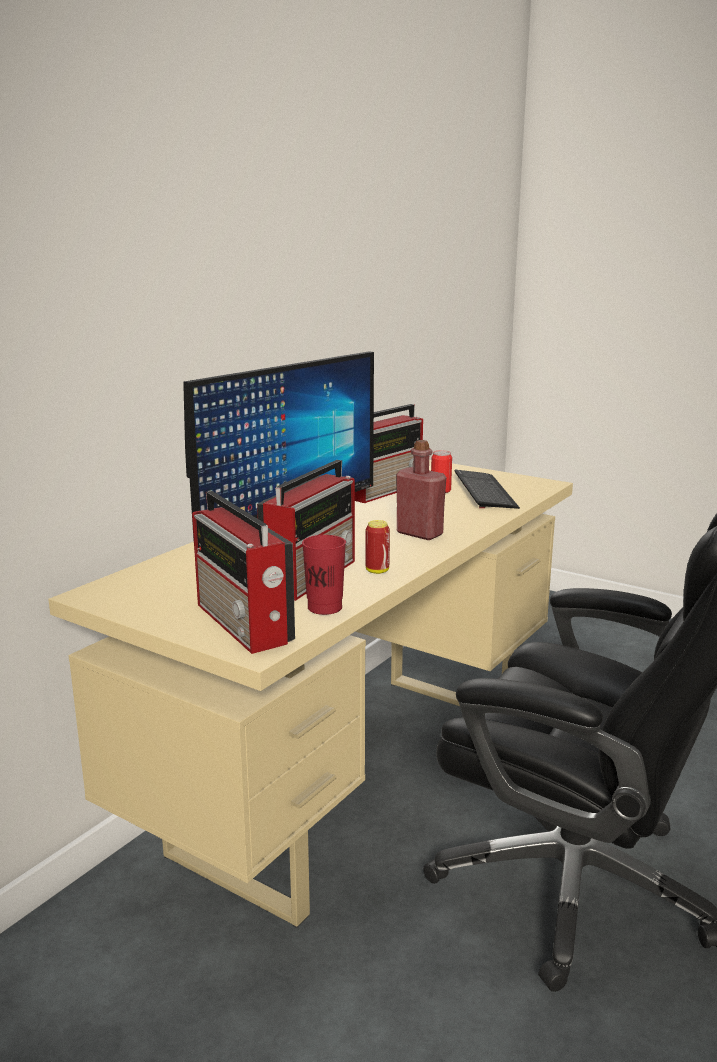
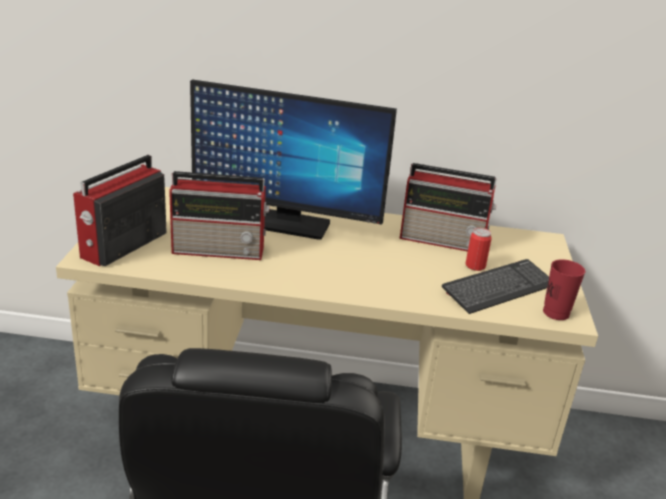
camera: 60 degrees right, 10 degrees up
red cup [302,535,346,615] -> red cup moved to [543,259,585,320]
can [366,520,390,574] -> none
red bottle [396,440,446,540] -> none

